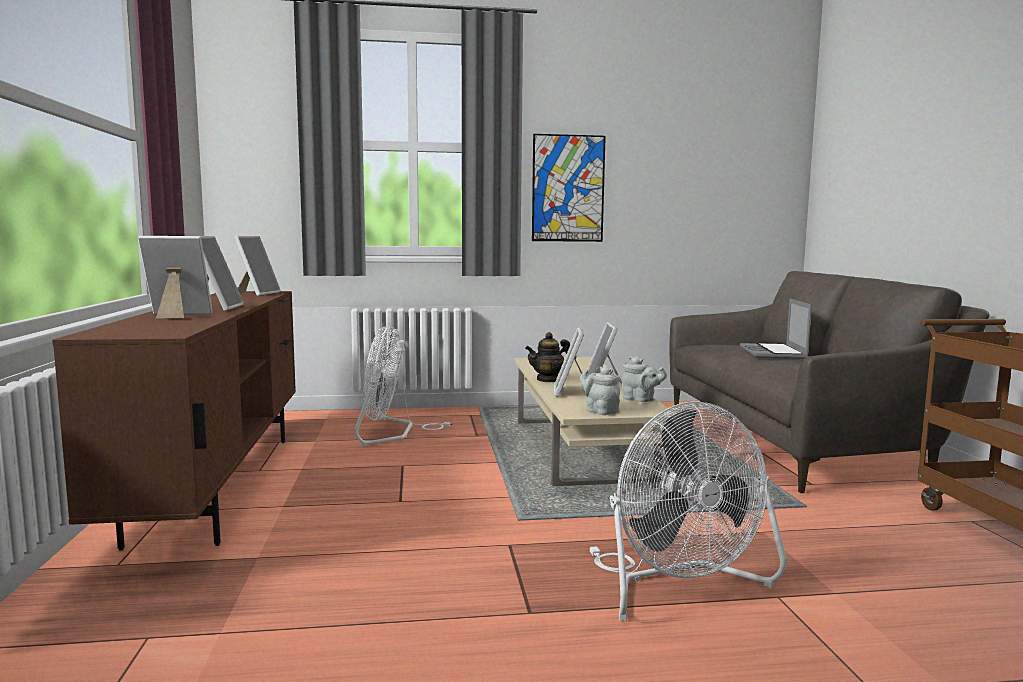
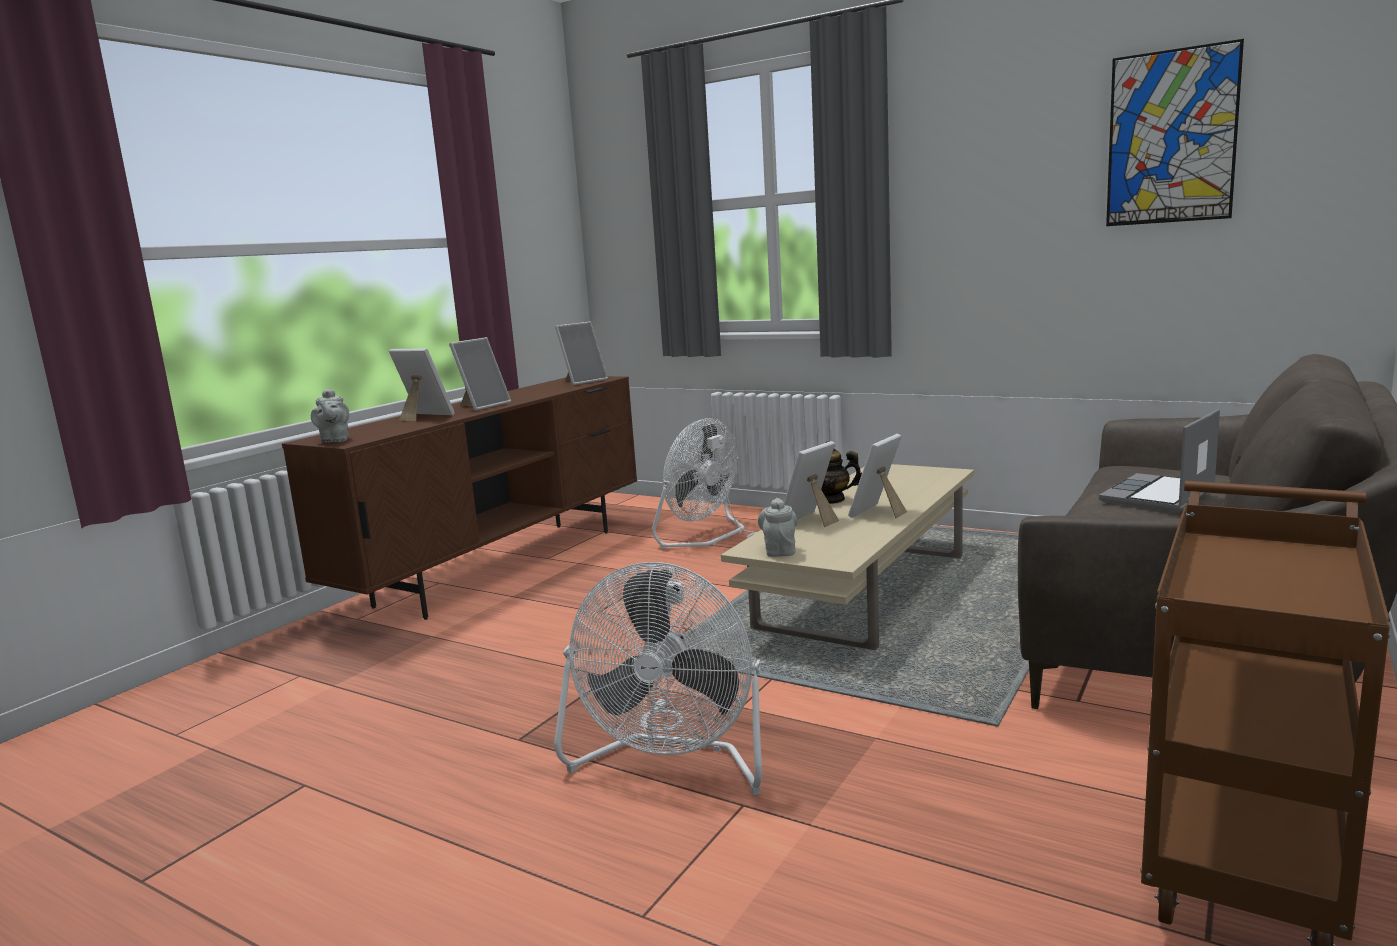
camera: 40 degrees right, 5 degrees up
picture [532,134,606,242] -> picture moved to [1106,39,1244,226]
grey teapot [622,356,667,402] -> grey teapot moved to [311,388,349,442]

